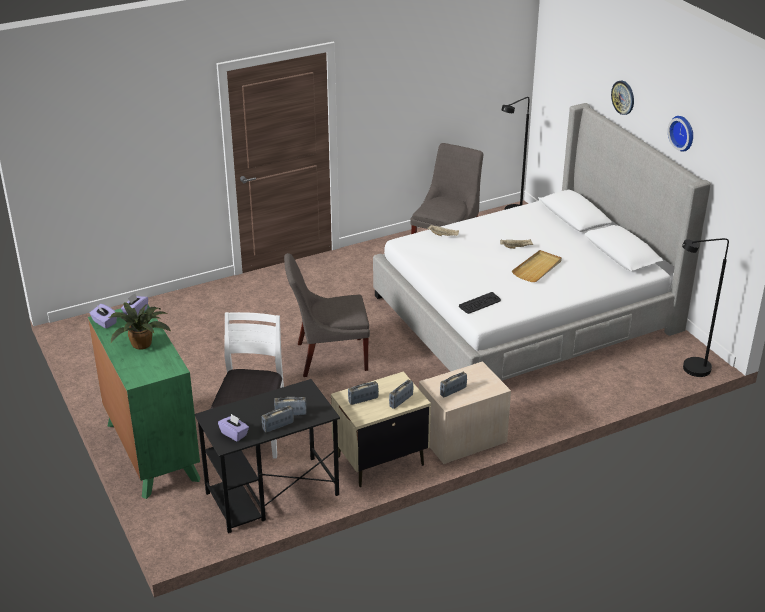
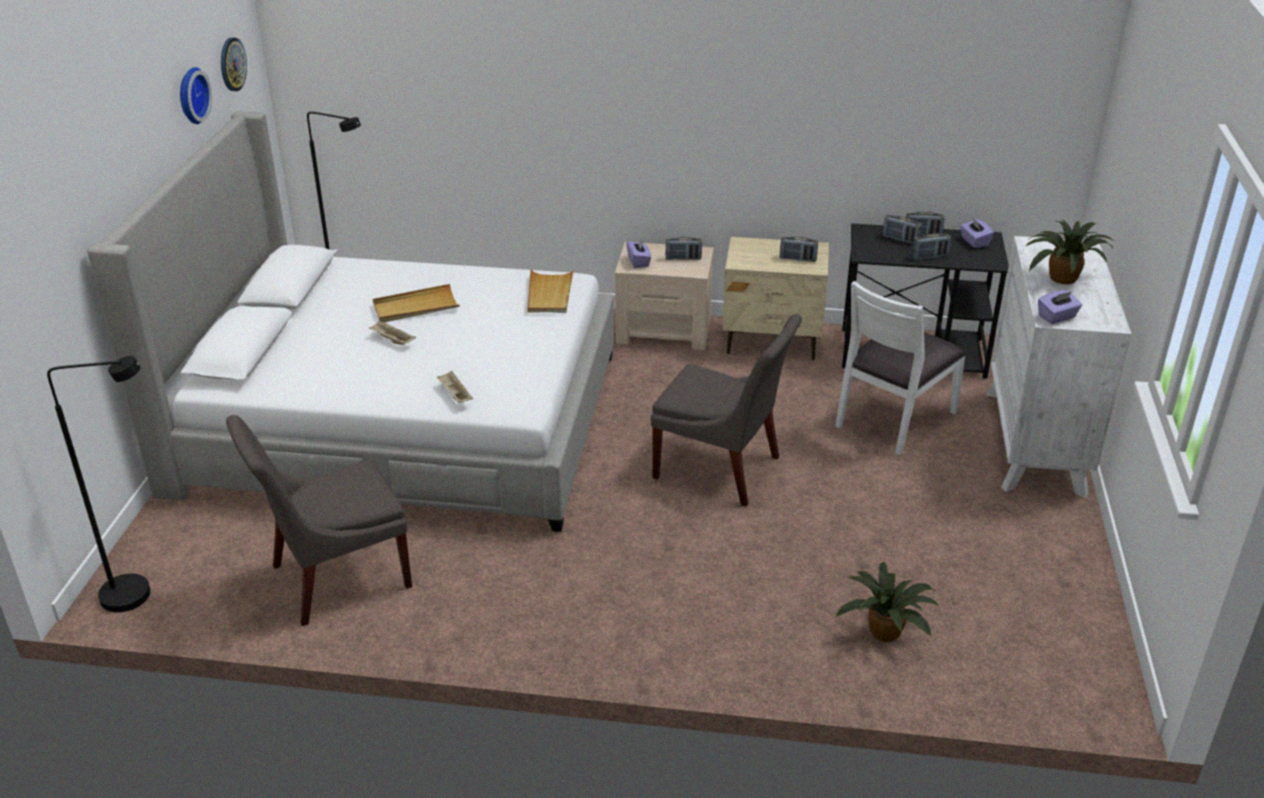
camera: 145 degrees left, 0 degrees up
green dresser [88,305,200,499] -> white dresser [986,236,1131,498]
purple tissue box [90,304,117,329] -> purple tissue box moved to [626,239,652,268]
radio [389,379,413,409] -> radio moved to [911,233,951,260]
keyboard [459,292,501,314] -> beige tray [527,269,574,313]
wall clock [611,81,634,115] -> wall clock moved to [221,37,247,91]
none -> potted plant [836,561,939,642]

